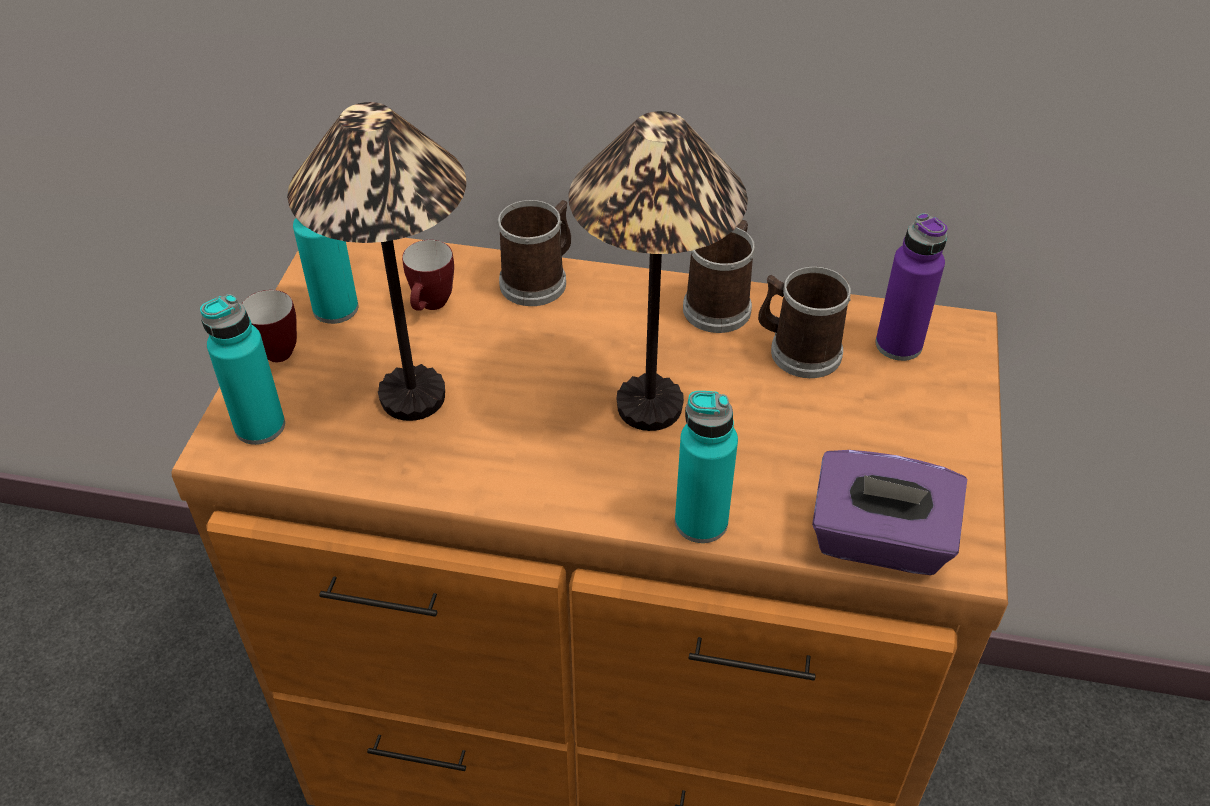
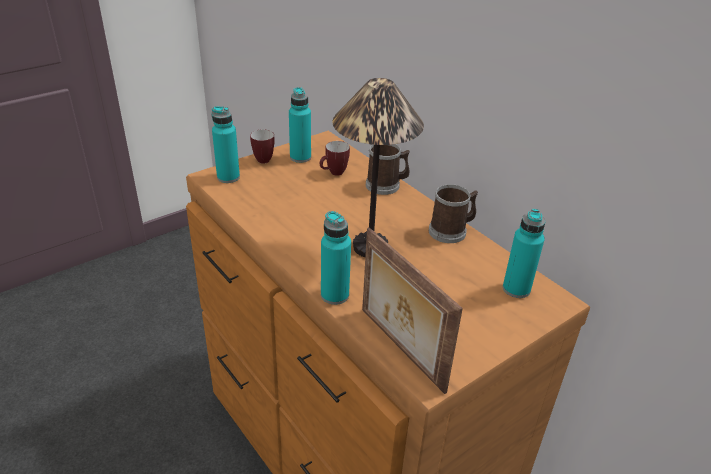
camera: 40 degrees right, 10 degrees down
table lamp [287,102,466,421] -> none
mug [758,267,851,378] -> none
purple tissue box [812,450,967,575] -> picture frame [362,228,463,394]
purple bottle [876,213,948,361] -> turquoise bottle [503,209,545,298]

